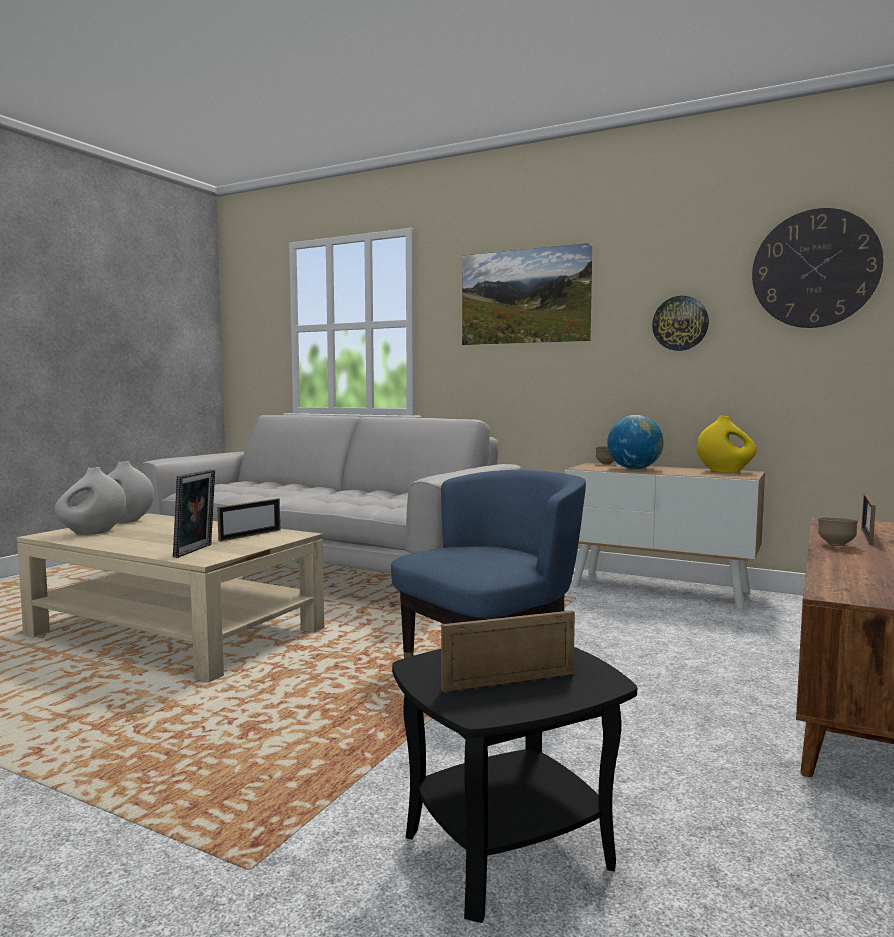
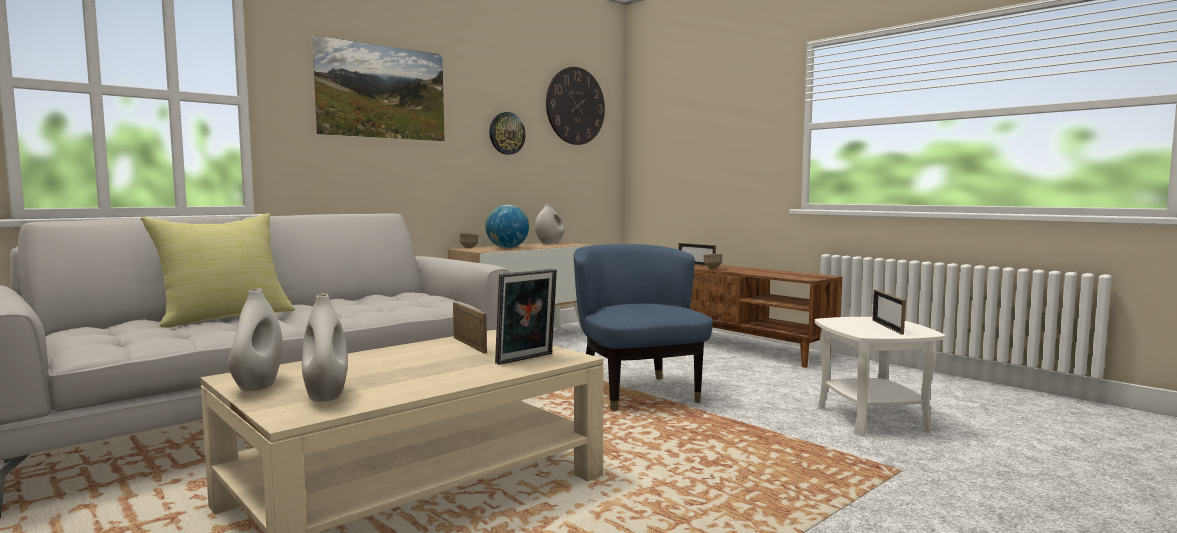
camera: 70 degrees left, 0 degrees up
picture frame [173,469,215,558] -> picture frame turned 105 degrees clockwise [495,269,557,365]
black side table [392,647,637,923] -> white side table [815,317,945,436]
yellow vase [697,416,757,472] -> white vase [535,204,565,244]
none -> yellow pillow [140,213,295,328]

